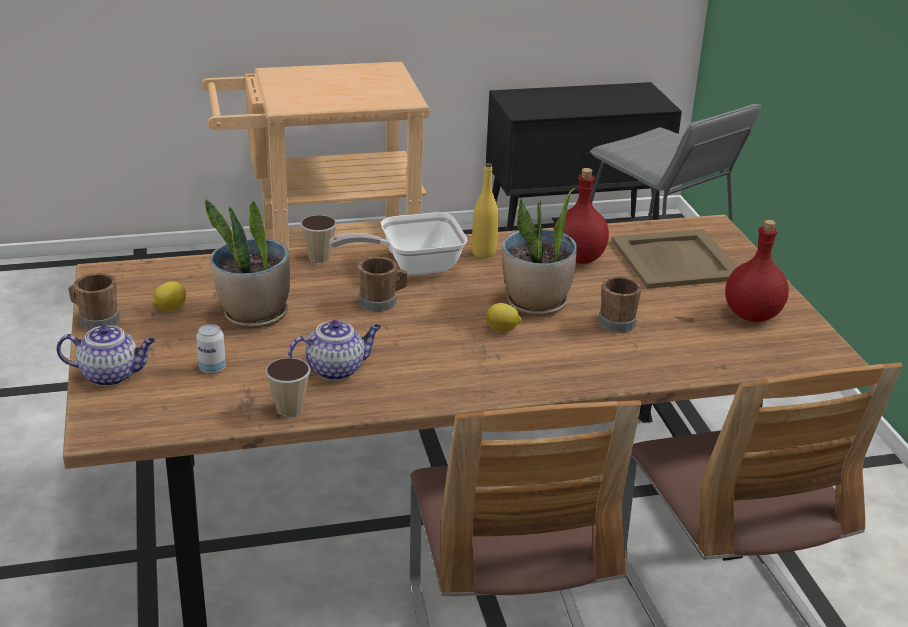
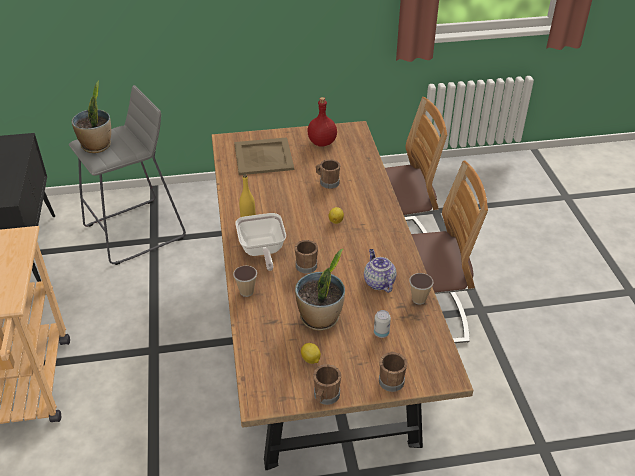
camera: 85 degrees left, 10 degrees up
teapot [56,325,156,386] -> brown mug [379,352,407,392]
potted plant [502,188,577,316] -> potted plant moved to [71,81,111,153]
red bottle [554,168,609,264] -> none

